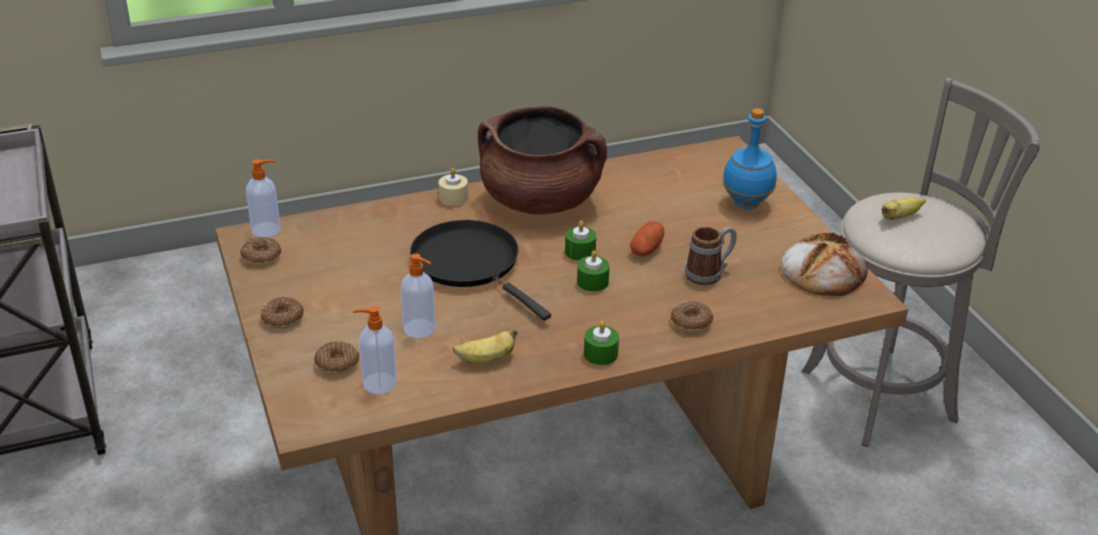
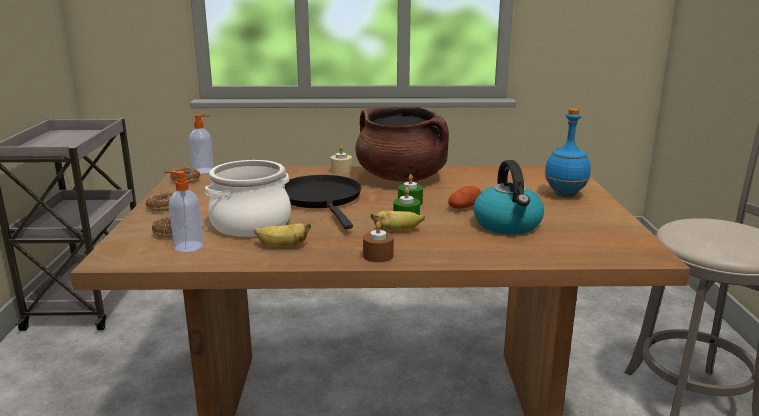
camera: 20 degrees right, 15 degrees down
soap dispenser [401,253,435,338] -> cooking pot [205,160,291,237]
green candle [584,321,619,365] -> brown candle [363,222,394,262]
donut [671,301,713,332] -> none
mug [685,227,737,285] -> kettle [473,160,544,235]
bread [781,232,868,296] -> none
banana [882,197,926,220] -> banana moved to [371,211,425,231]

